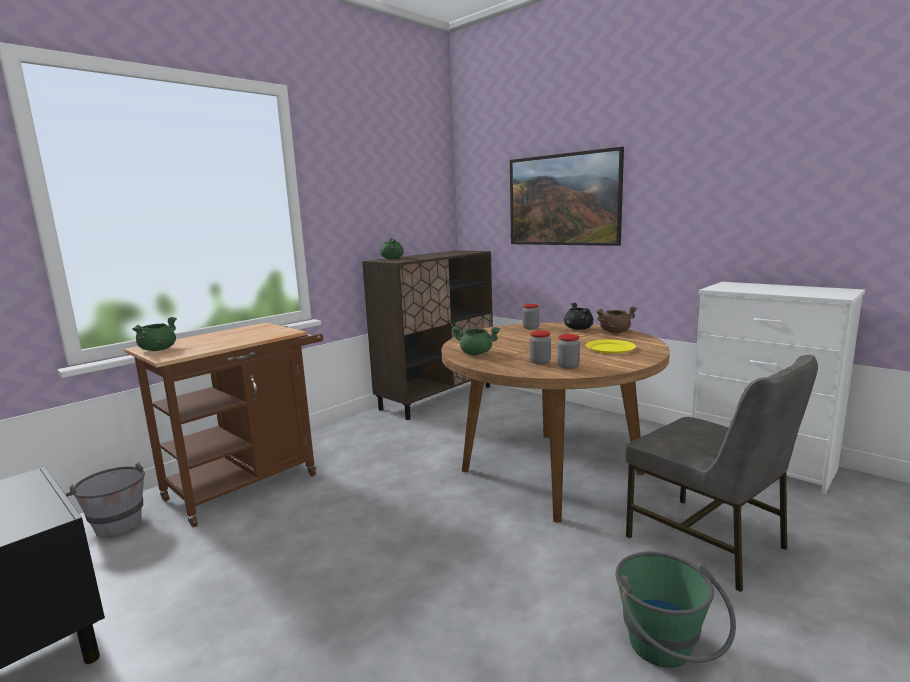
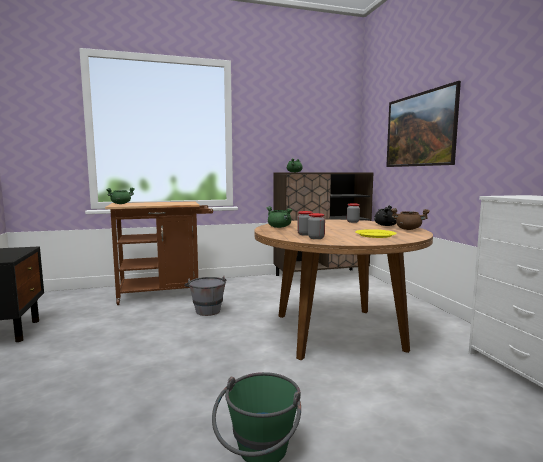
camera: 30 degrees right, 5 degrees down
grey bucket [65,462,145,538] -> grey bucket moved to [185,276,226,316]
grey chair [625,355,818,592] -> none

